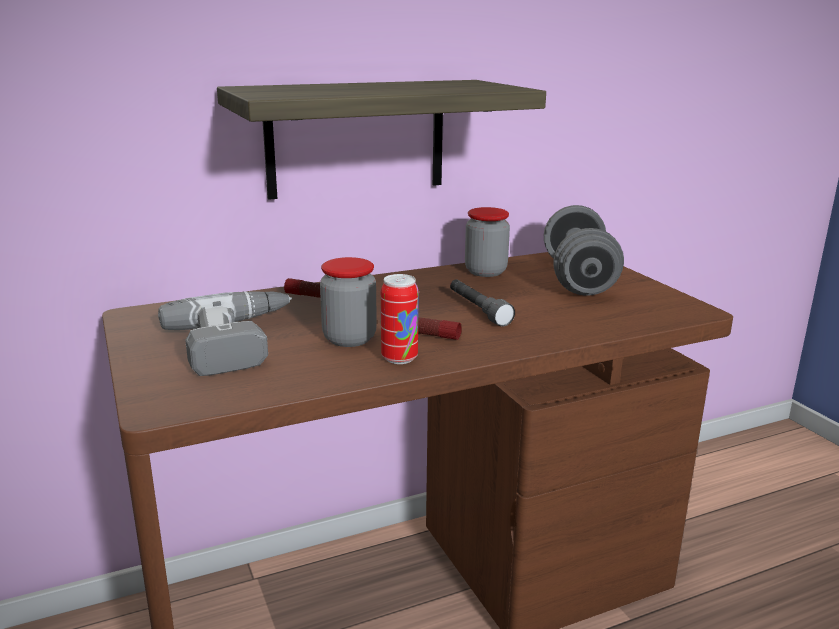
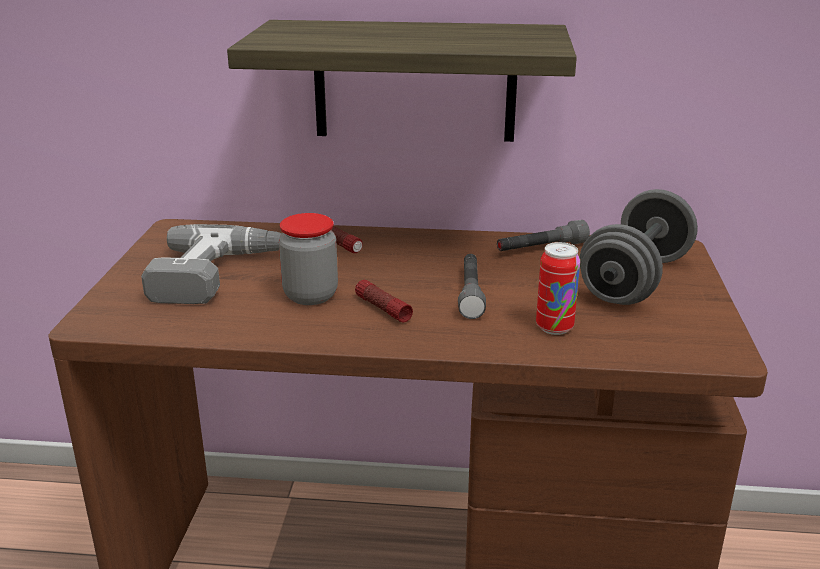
camera: 30 degrees right, 5 degrees up
can [381,274,419,364] -> can moved to [536,242,580,335]
jar [465,207,510,277] -> grey flashlight [497,220,590,251]

